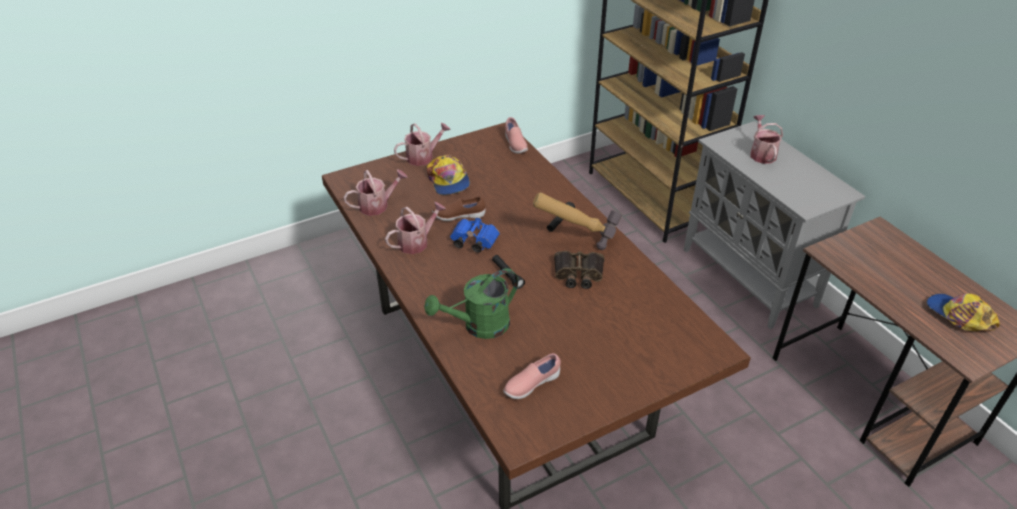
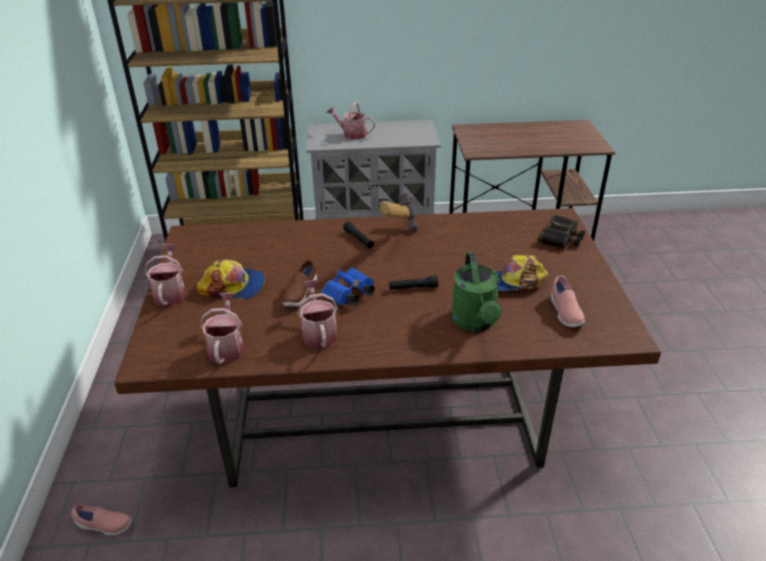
camera: 65 degrees left, 5 degrees down
pink shoe [505,117,528,154] -> pink shoe moved to [71,504,132,535]
binoculars [554,251,604,289] -> binoculars moved to [538,214,585,249]
cap [926,293,1000,332] -> cap moved to [495,255,548,291]

